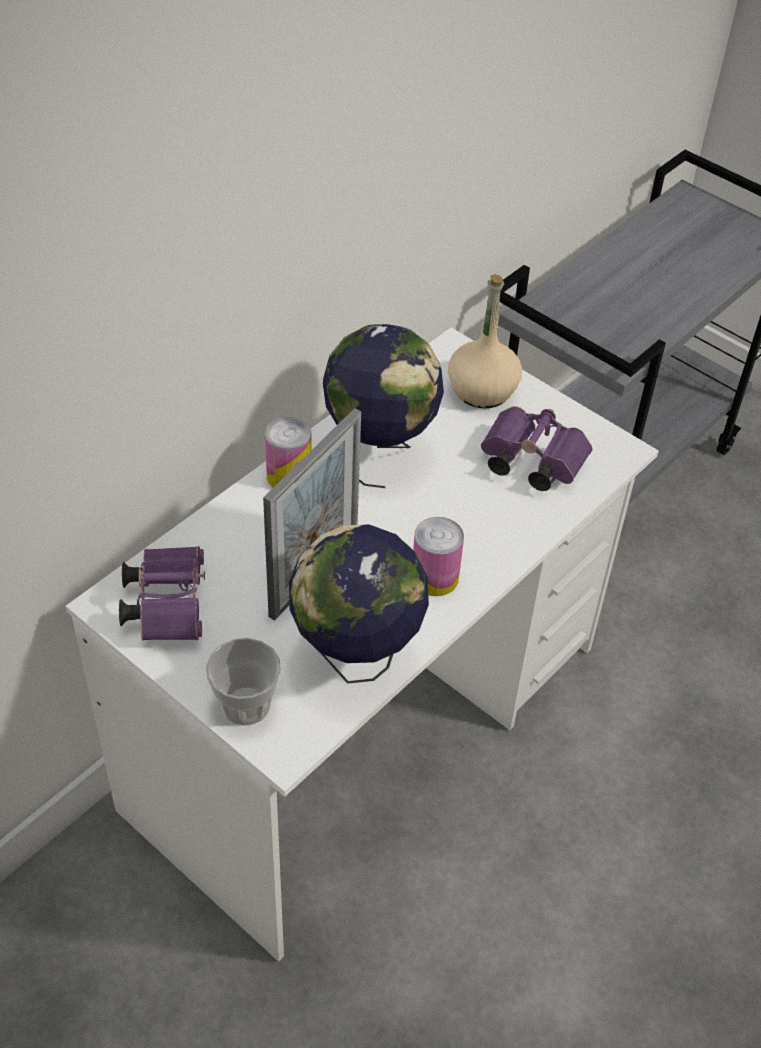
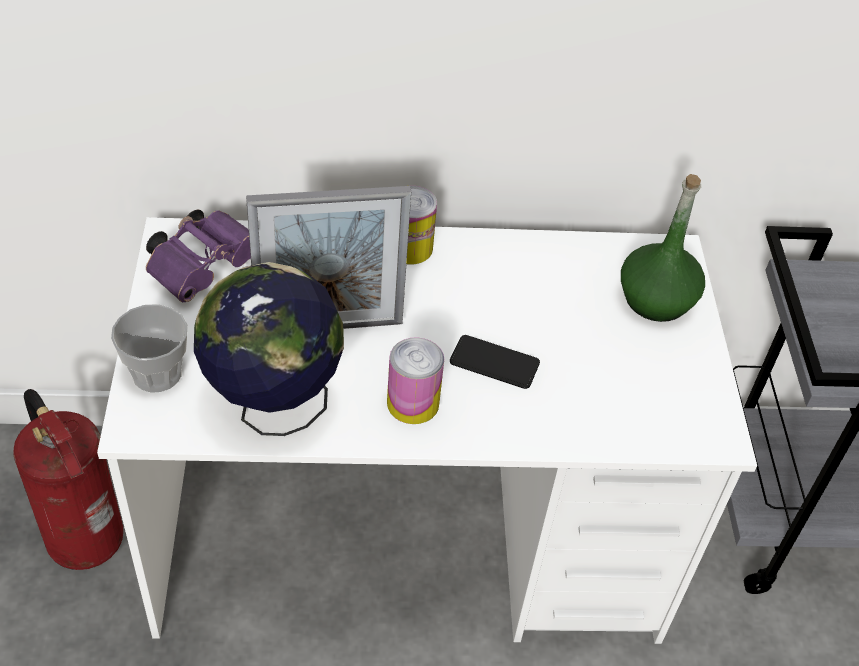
camera: 45 degrees right, 0 degrees up
globe [323,324,444,488] -> none
beige bottle [448,274,522,409] -> green bottle [621,174,705,322]
purple binoculars [481,406,592,491] -> none
none -> fire extinguisher [13,389,123,570]
none -> phone [450,335,540,389]

